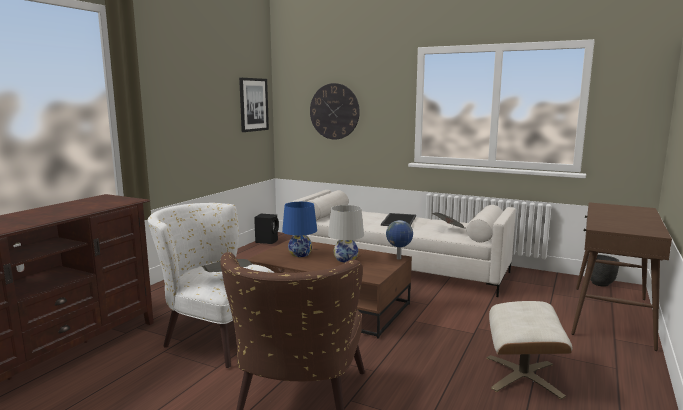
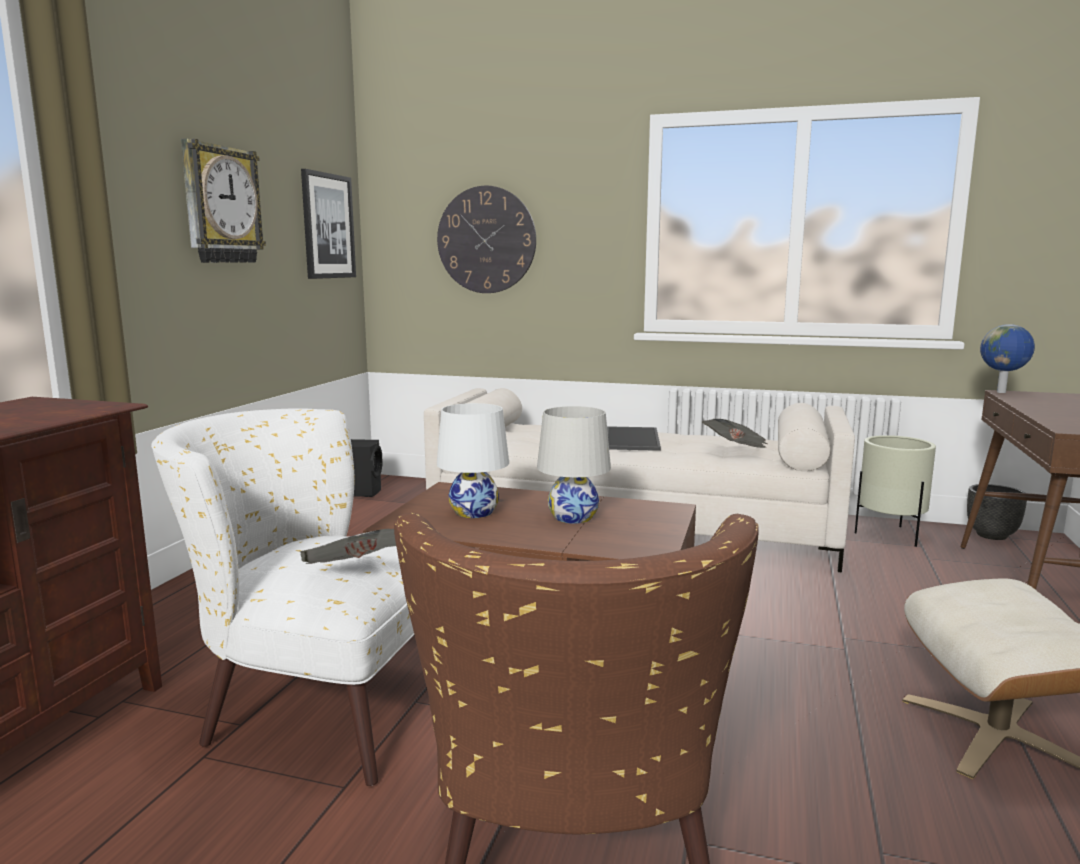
camera: 10 degrees left, 0 degrees up
blue table lamp [282,202,317,257] -> white table lamp [437,403,509,518]
globe [386,220,413,259] -> globe moved to [980,324,1035,393]
none -> wall clock [181,138,266,263]
none -> beige planter [855,435,936,547]

